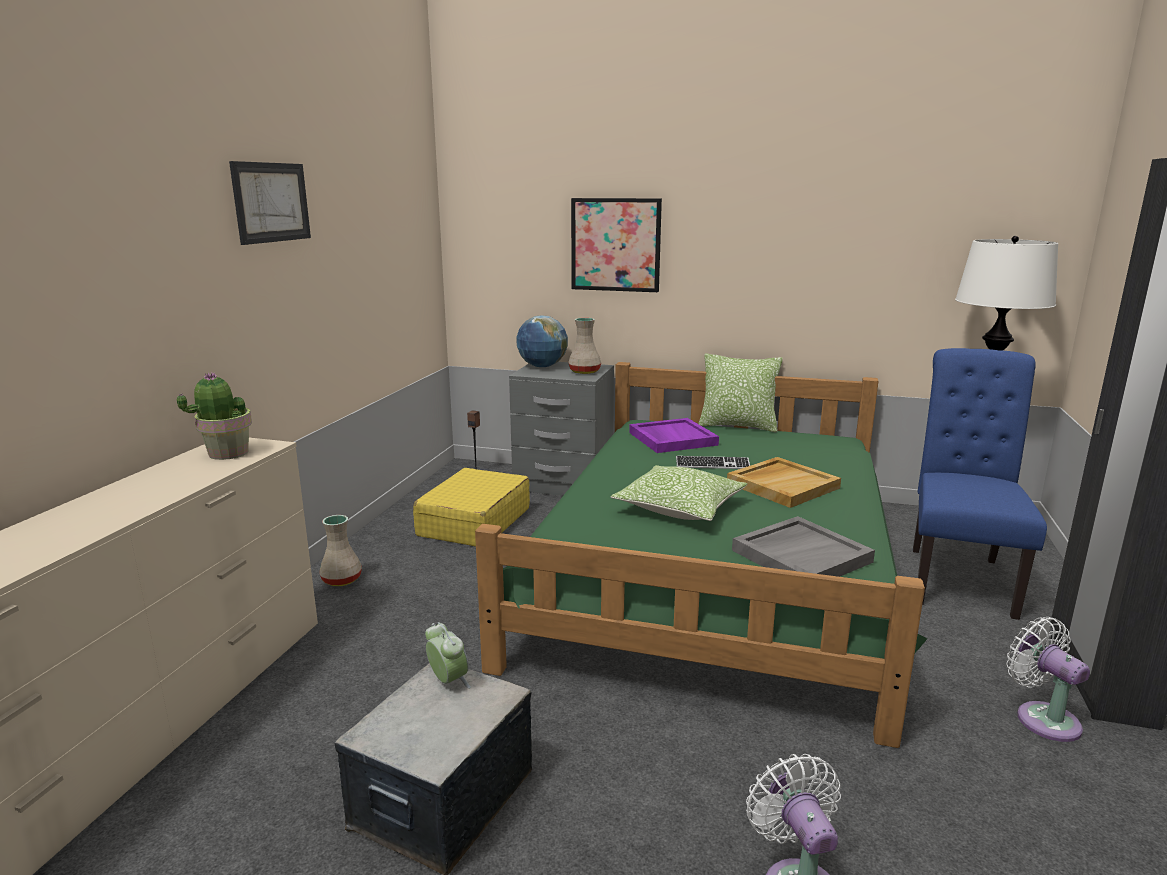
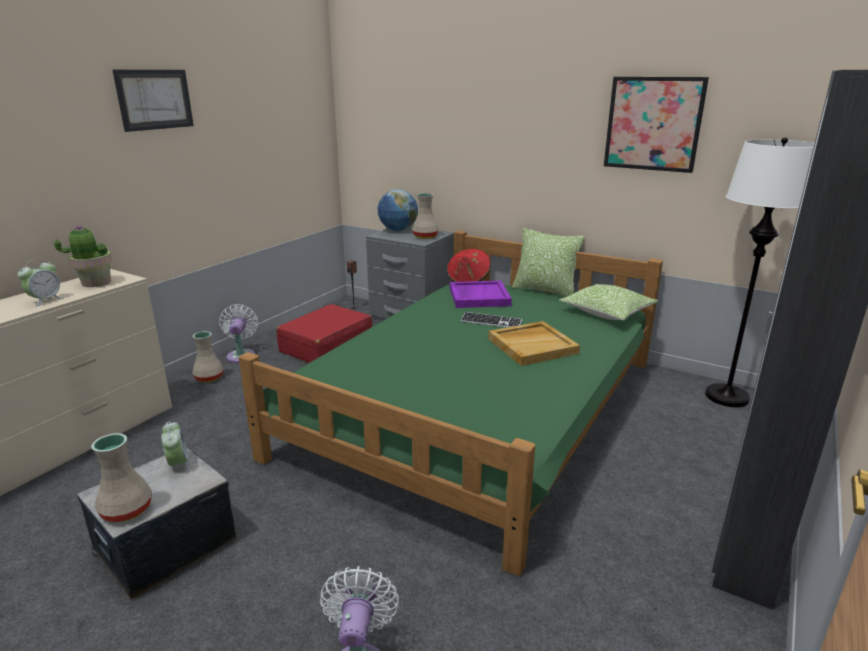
camera: 15 degrees right, 5 degrees up
yellow suitcase [413,468,530,547] -> red suitcase [277,304,372,363]
picture [571,198,662,292] -> picture moved to [604,77,709,173]
pillow [611,465,747,521] -> pillow moved to [559,284,658,321]
grey tray [732,516,875,577] -> none
blue chair [913,348,1047,620] -> none
white fan [1006,617,1090,742] -> white fan moved to [219,304,258,363]
none -> alarm clock [17,259,64,307]
none -> beige vase [91,433,152,522]
none -> red hat [447,249,490,282]

